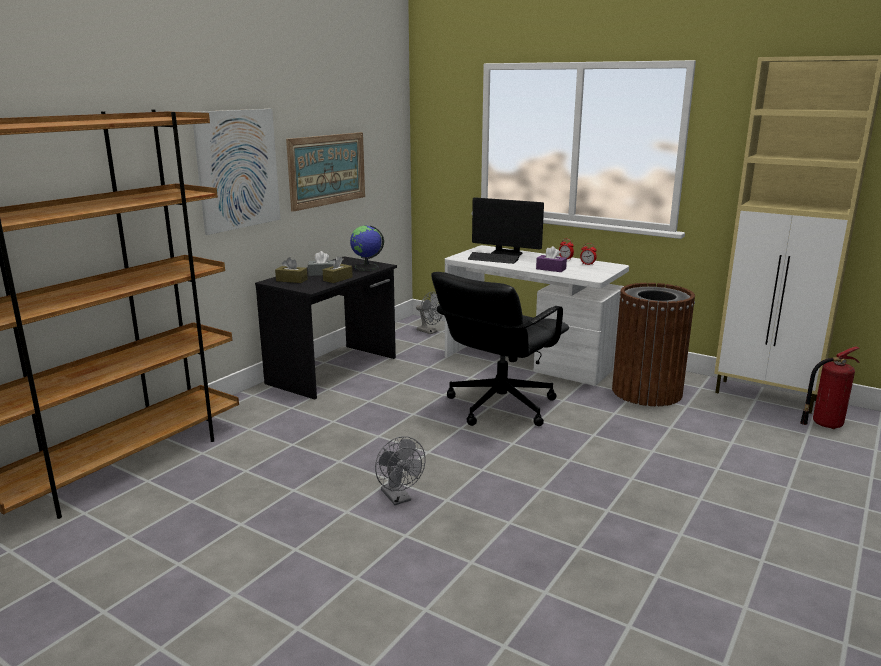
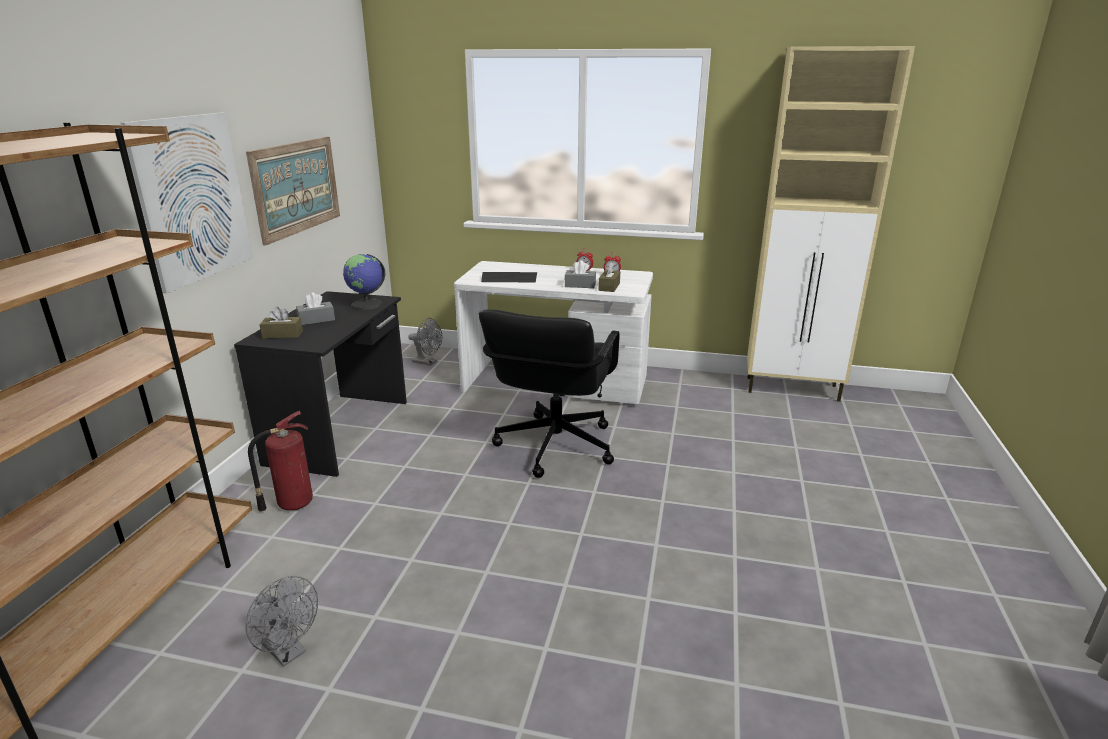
camera: 20 degrees left, 5 degrees up
brown tissue box [323,256,353,283] -> brown tissue box moved to [598,262,620,292]
grey fan [375,436,425,505] -> grey fan moved to [246,576,318,666]
monitor [472,197,544,256] -> none
purple tissue box [536,246,567,272] -> grey tissue box [565,260,596,288]
brown trash can [612,283,695,406] -> none
fire extinguisher [800,346,860,429] -> fire extinguisher moved to [248,411,313,512]

